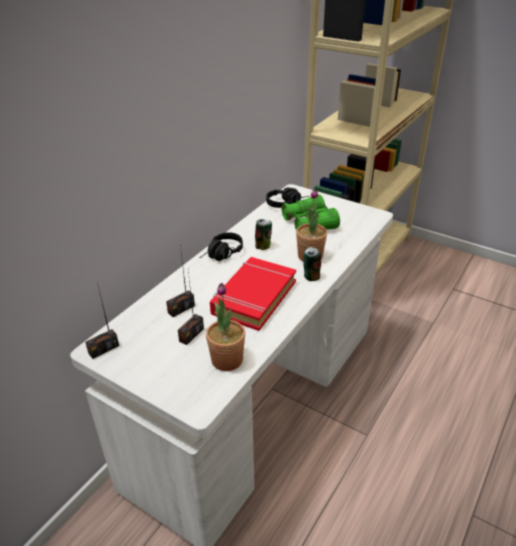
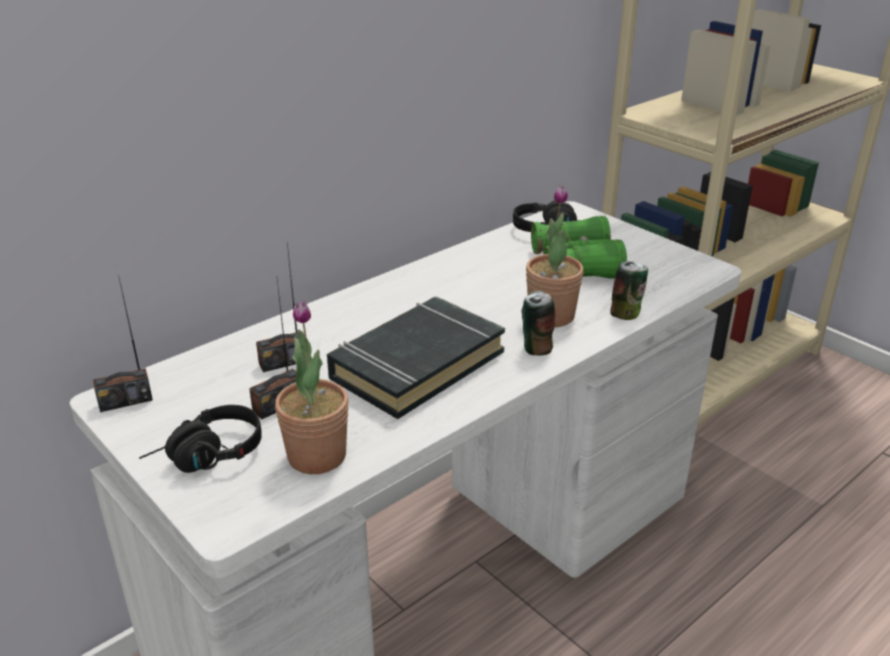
camera: 15 degrees right, 5 degrees down
black headphones [200,232,243,261] -> black headphones moved to [139,405,262,473]
red book [210,257,296,331] -> black book [327,297,505,419]
can [255,219,272,250] -> can moved to [610,261,648,320]

